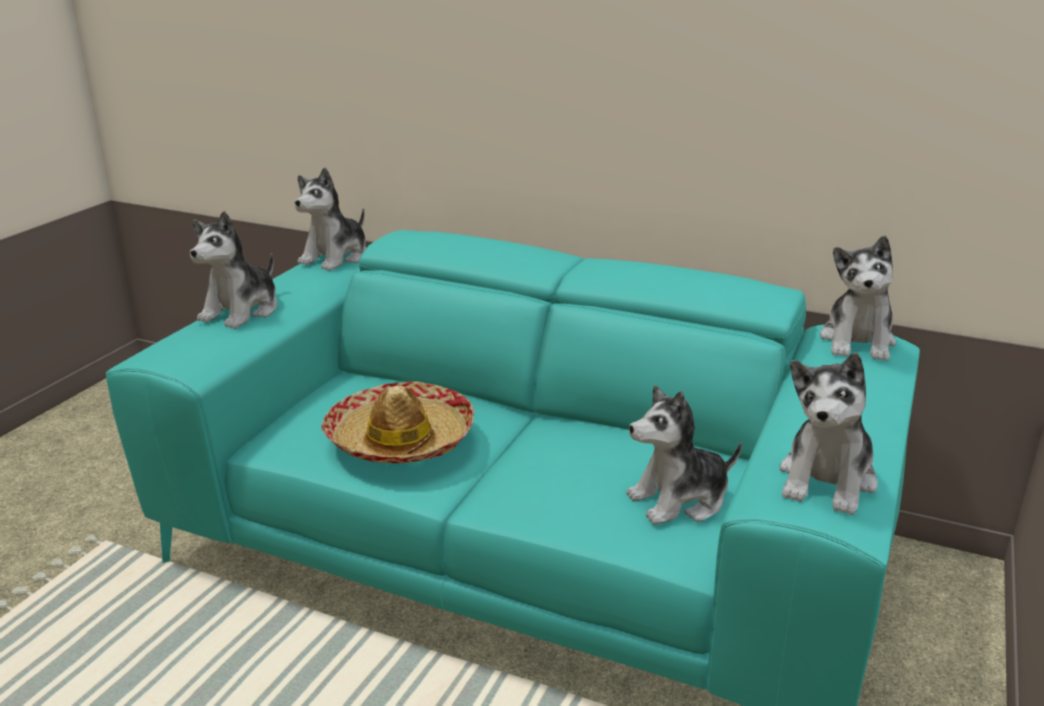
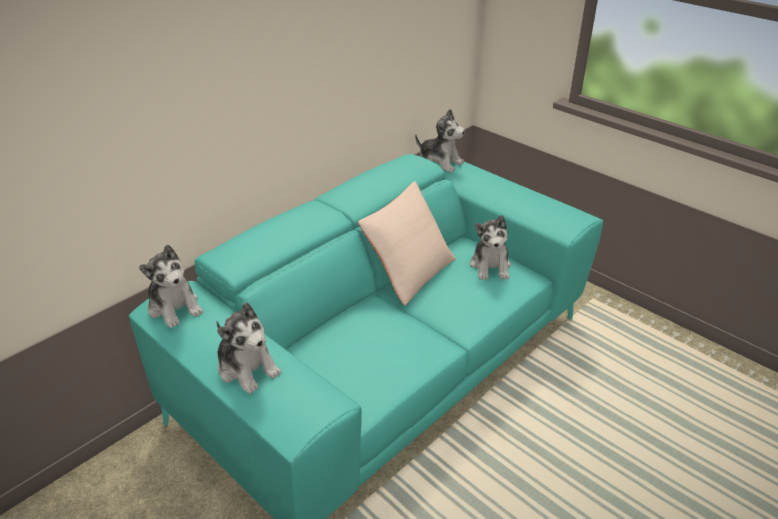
camera: 70 degrees left, 10 degrees up
hat [321,382,474,464] -> none
plush toy [779,352,878,515] -> none
none -> beige pillow [358,181,456,306]

